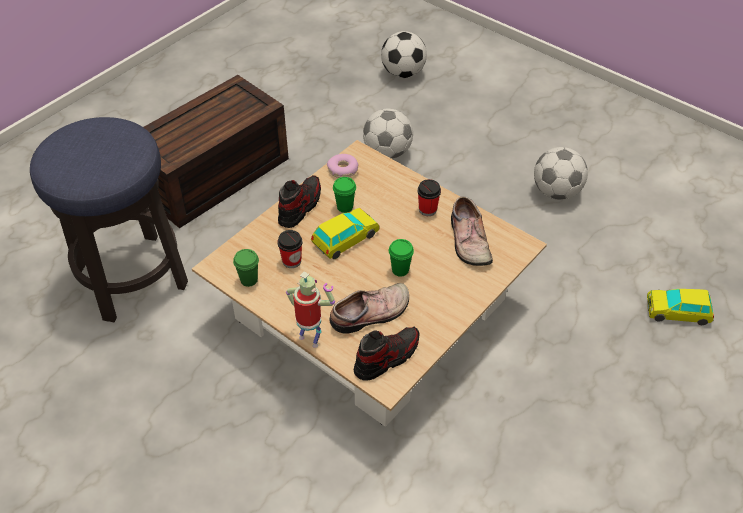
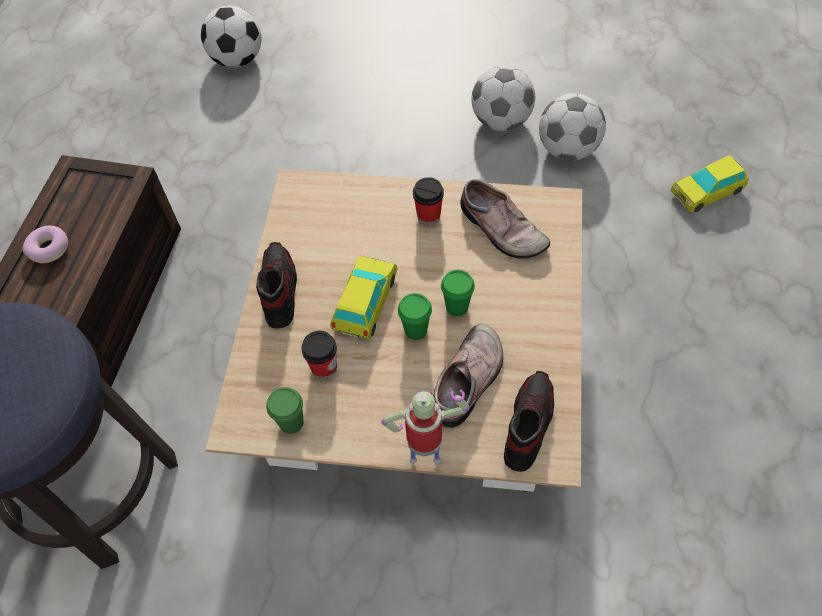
camera: 30 degrees left, 10 degrees up
donut [327,154,359,178] -> donut moved to [23,226,68,263]
green cup [333,177,356,213] -> green cup moved to [398,293,432,340]
football [363,109,413,159] -> football moved to [539,93,606,160]

